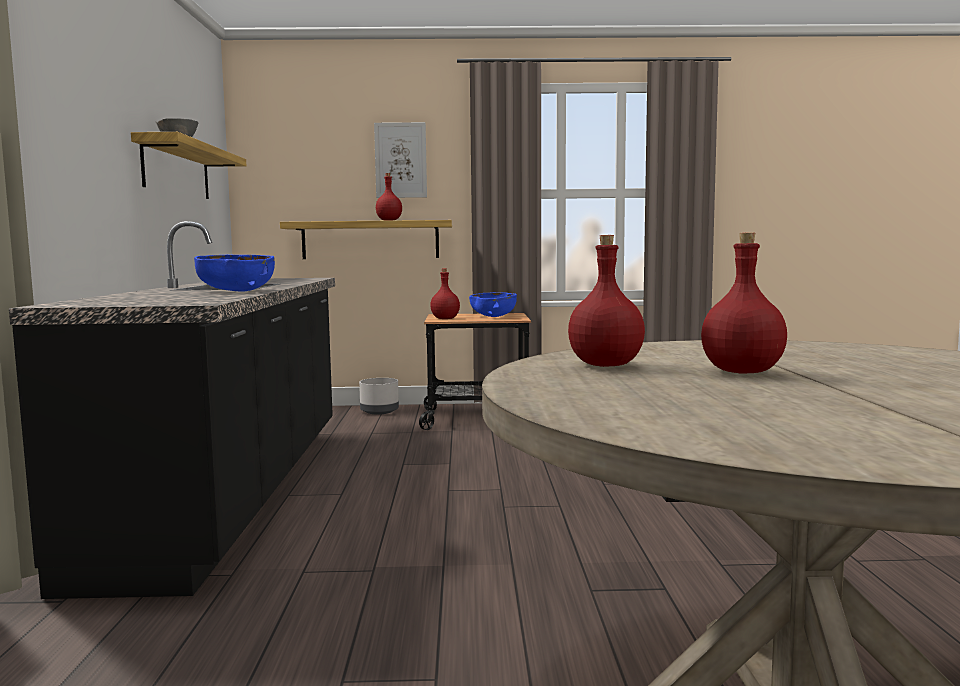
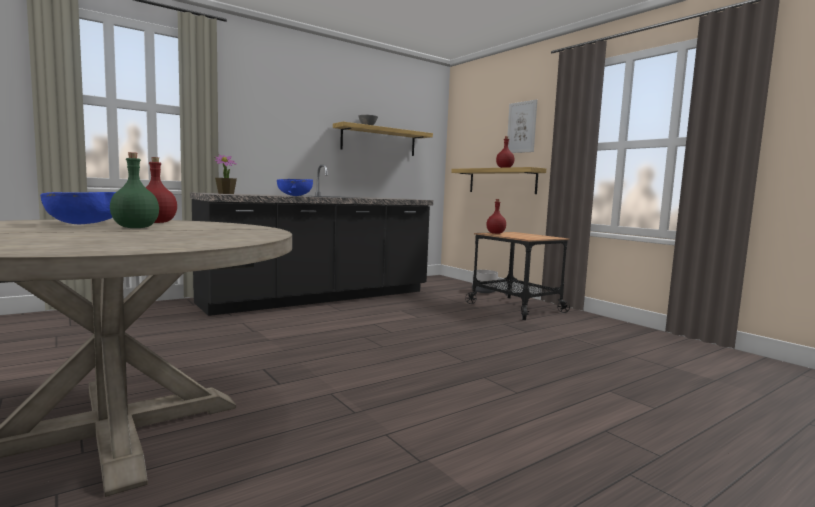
camera: 55 degrees right, 0 degrees up
blue bowl [469,292,517,317] -> blue bowl moved to [40,192,116,224]
red bottle [701,232,787,374] -> green bottle [110,152,159,228]
none -> potted plant [214,154,237,194]

